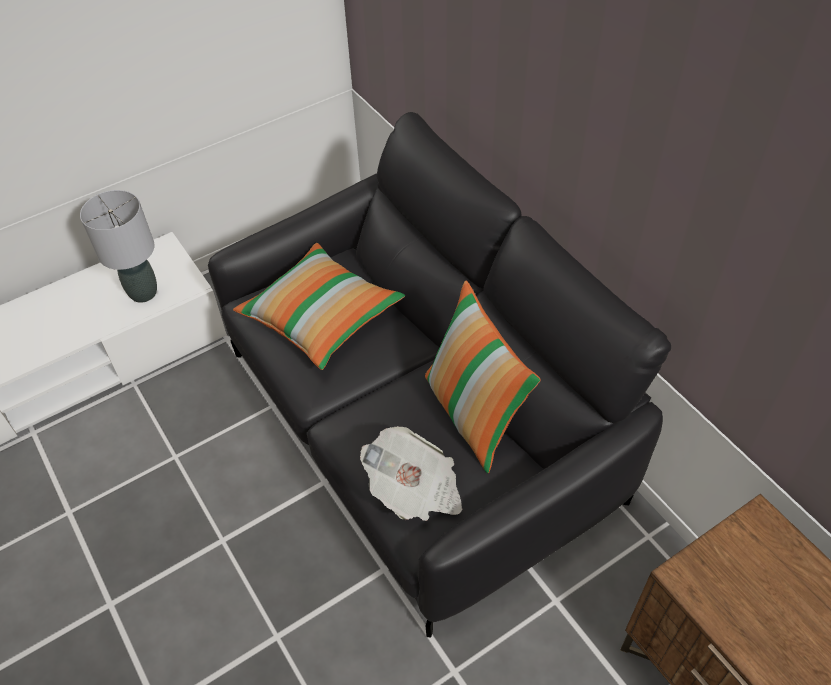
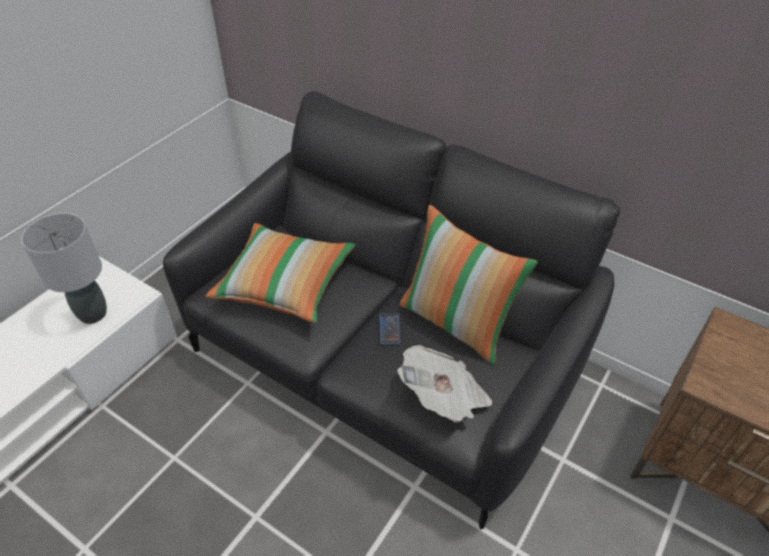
camera: 25 degrees left, 5 degrees down
none -> phone [379,313,400,345]

